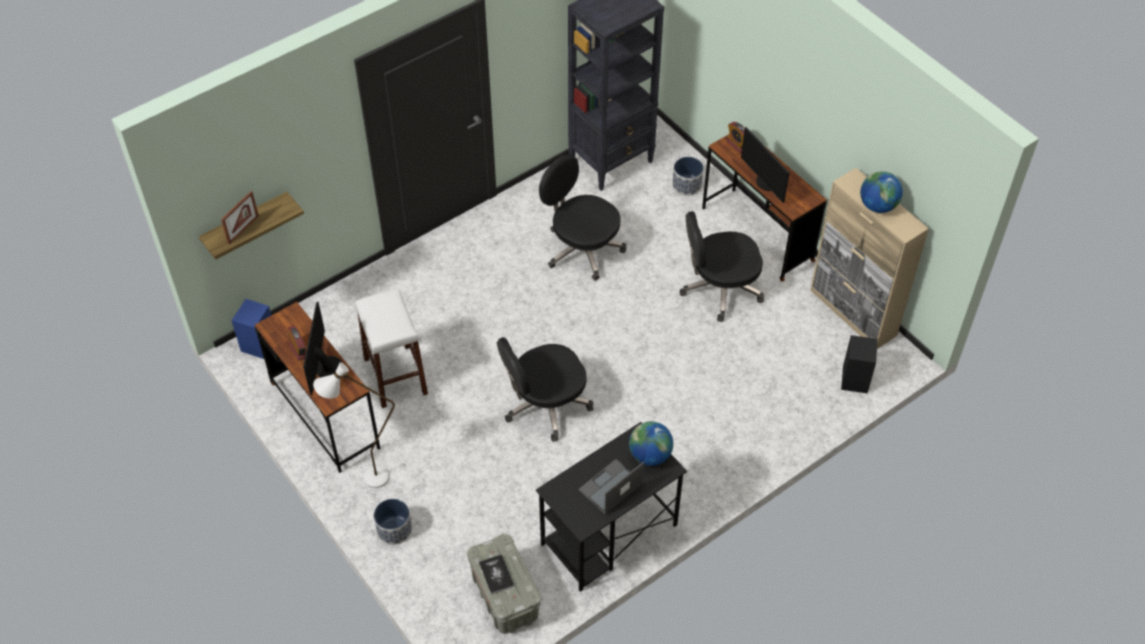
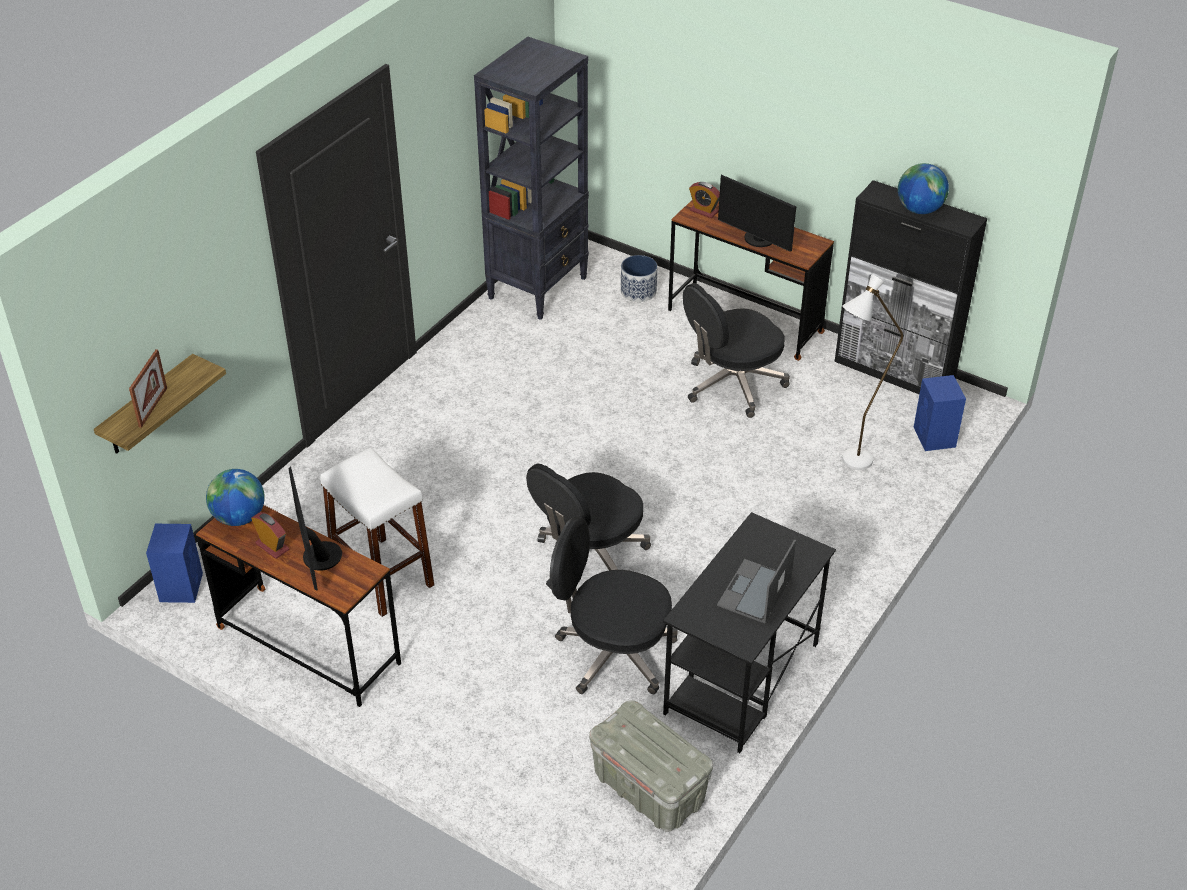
camera: 20 degrees left, 10 degrees down
white floor lamp [313,362,395,488] -> white floor lamp moved to [842,275,903,470]
planter [374,499,412,545] -> none
book [479,554,514,594] -> none
black office chair [539,154,627,281] -> black office chair moved to [550,517,678,694]
globe [629,421,673,466] -> globe moved to [206,469,265,526]
beige cabinet [810,168,929,349] -> black cabinet [835,180,987,394]
black speaker [841,335,878,393] -> blue speaker [914,375,966,451]

